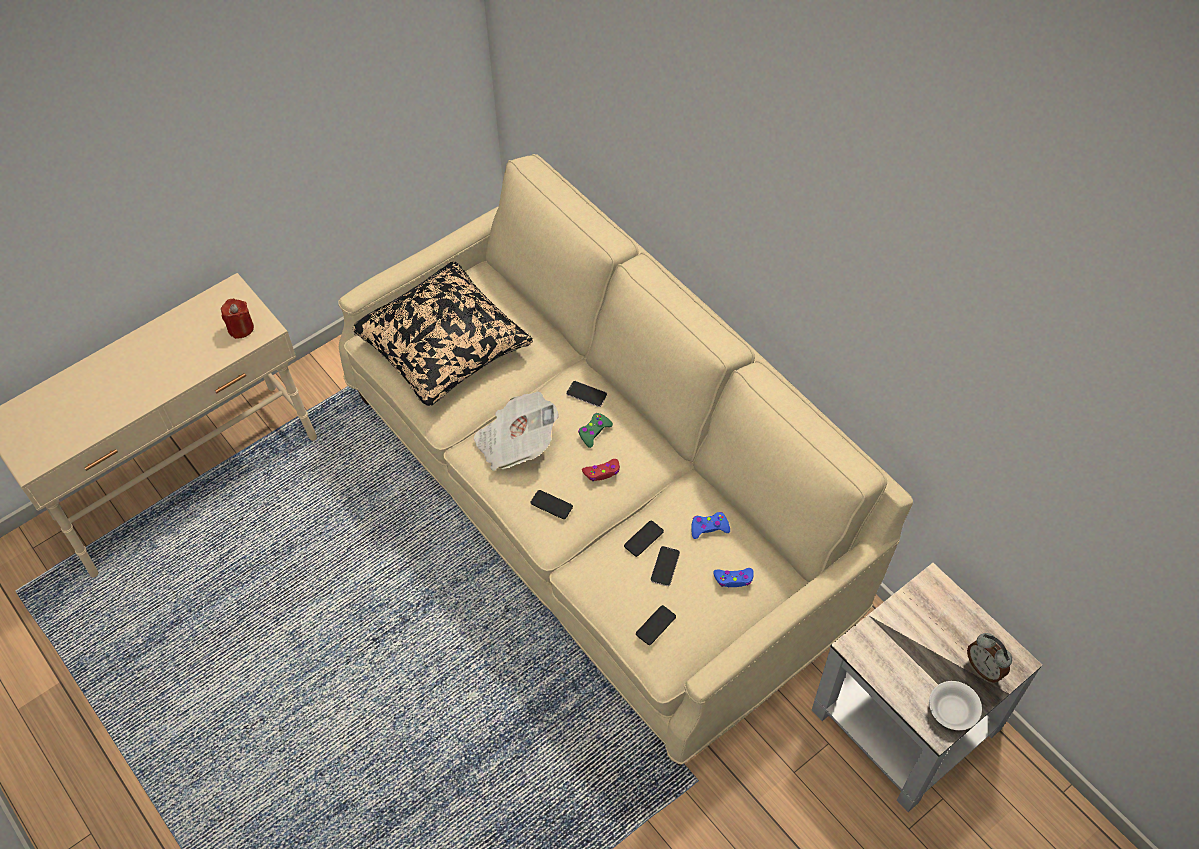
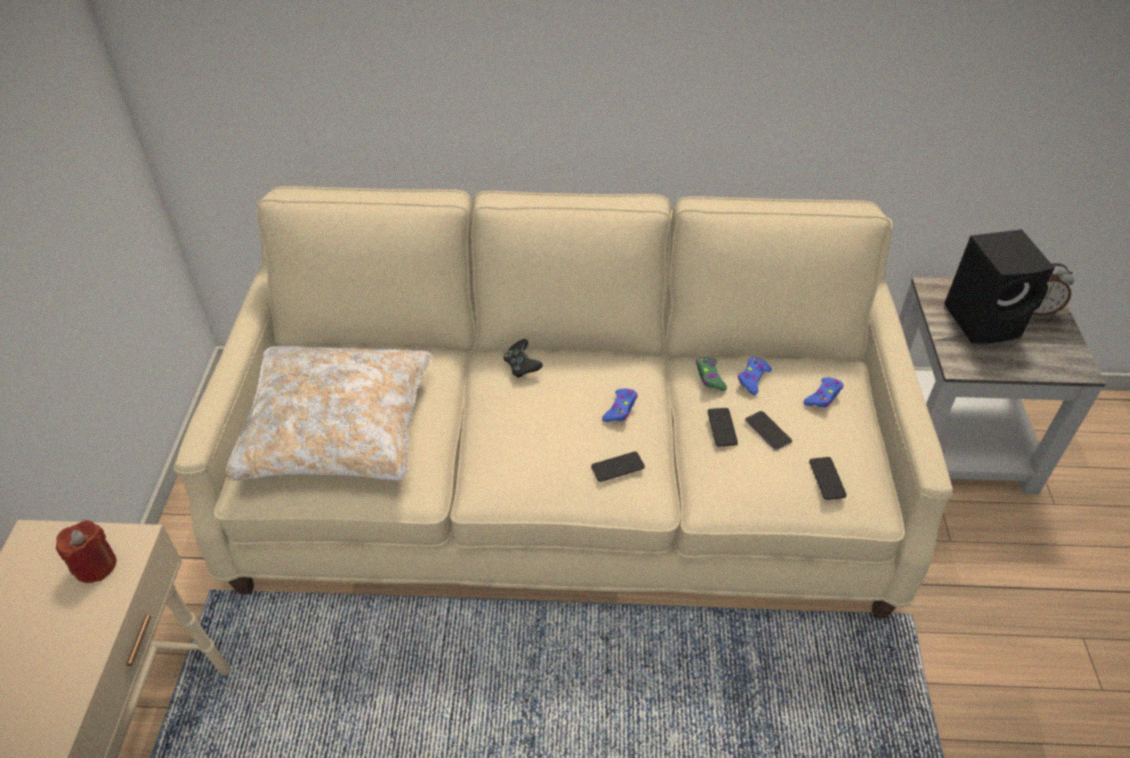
camera: 50 degrees left, 10 degrees down
black pillow [353,262,533,406] -> white pillow [226,346,433,481]
newspaper [474,392,559,471] -> none
phone [566,381,607,407] -> black game controller [504,339,543,378]
green game controller [578,413,613,448] -> green game controller moved to [696,356,727,391]
red game controller [582,459,620,481] -> blue game controller [602,389,638,422]
white bowl [929,681,982,730] -> none
none -> black speaker [944,229,1055,344]

